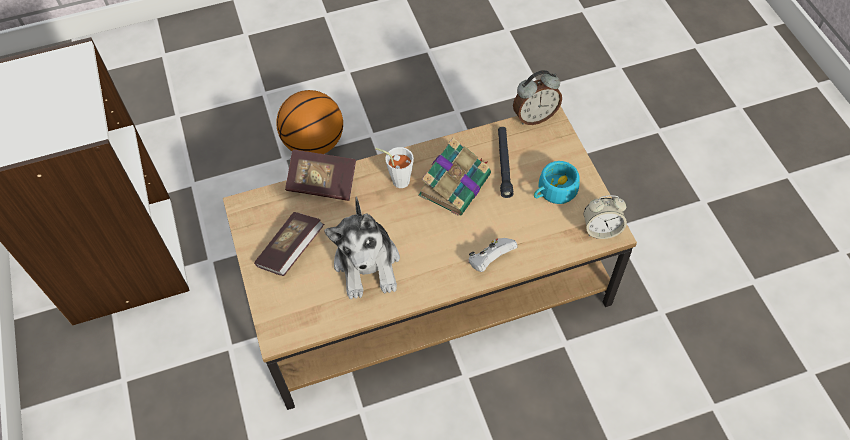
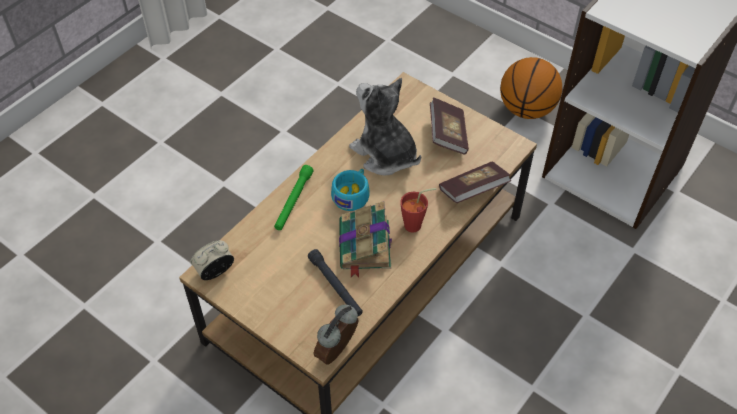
camera: 145 degrees right, 5 degrees down
basketball [276,90,343,154] -> basketball moved to [500,57,562,119]
white cup [375,147,414,188] -> red cup [400,188,436,232]
white game controller [469,238,518,272] -> green flashlight [274,165,313,230]
turquoise cup [534,161,580,204] -> turquoise cup moved to [331,169,370,211]

